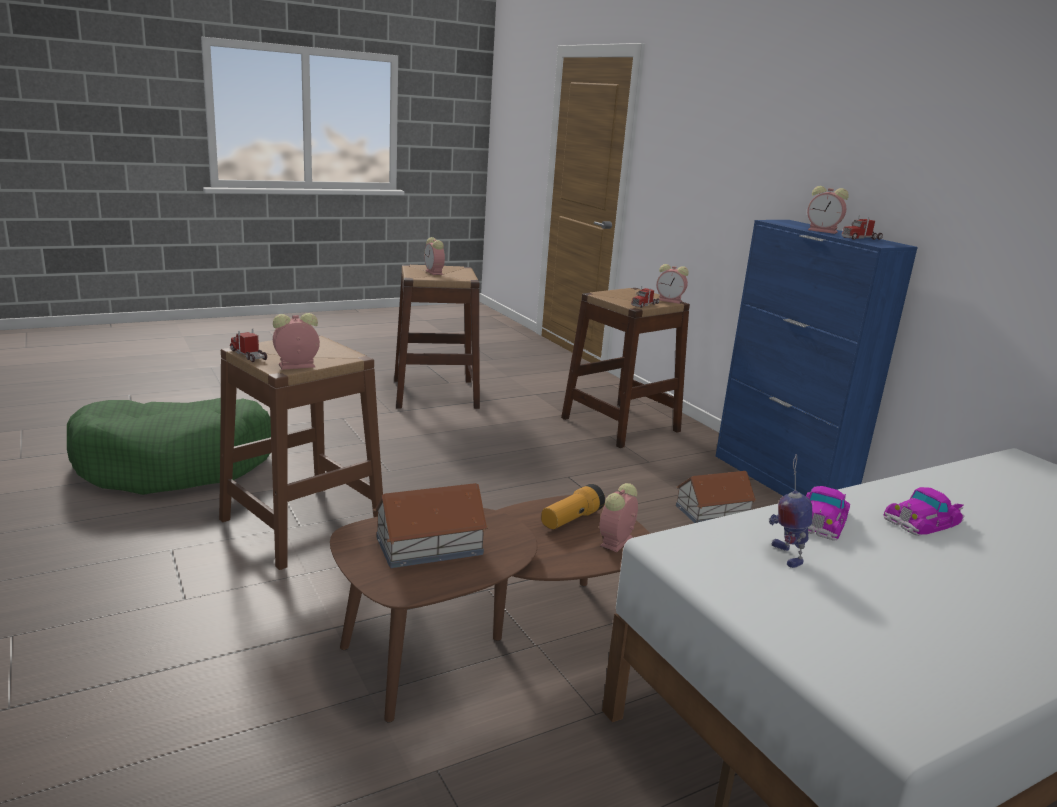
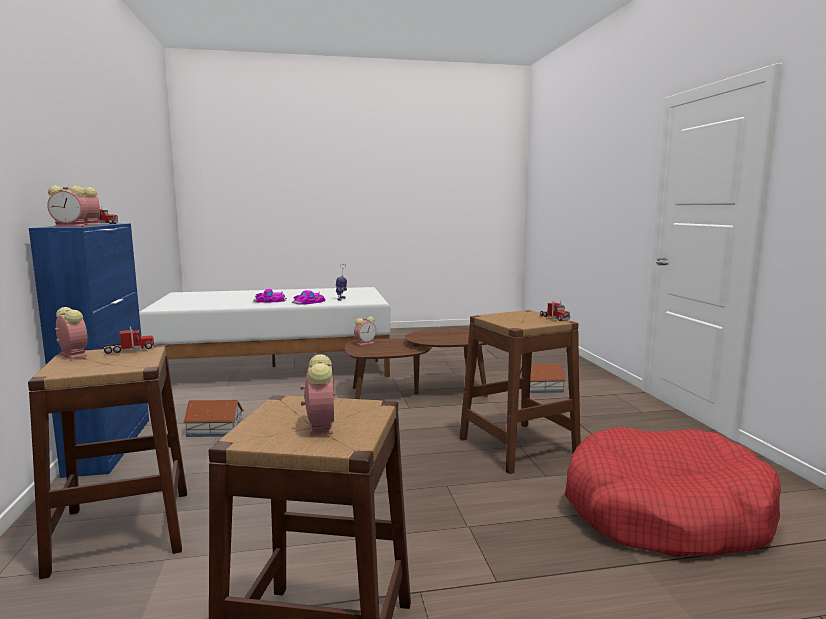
camera: 160 degrees left, 10 degrees down
green dog bed [67,398,271,495] -> red dog bed [565,427,781,557]
alarm clock [273,313,320,370] -> alarm clock moved to [47,186,88,227]
toy house [373,483,488,568] -> toy house moved to [520,363,566,393]
flashlight [541,484,605,529] -> none

